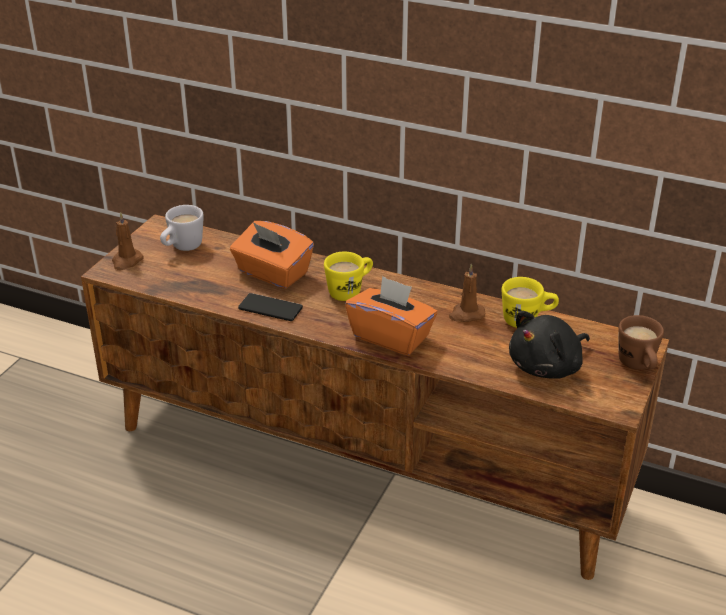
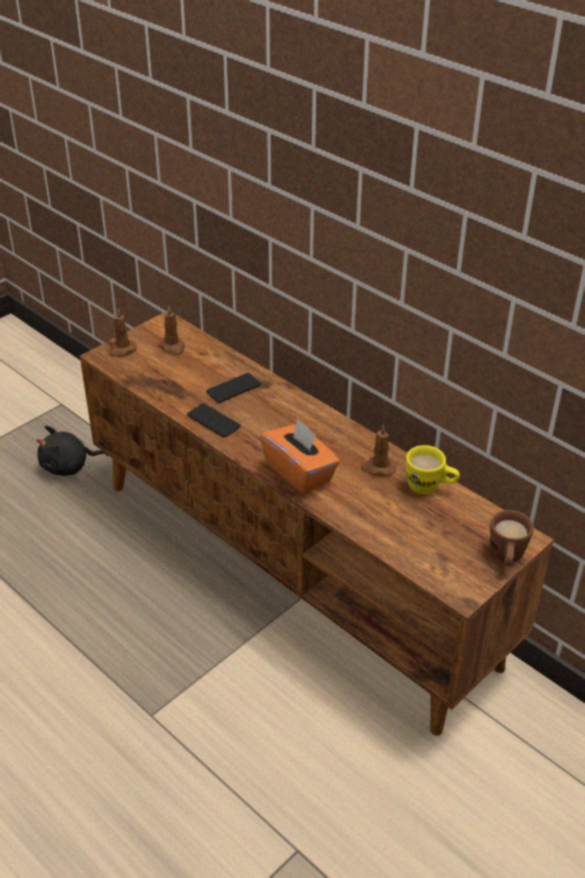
camera: 20 degrees right, 5 degrees up
white mug [160,205,204,251] -> brown candle [158,306,185,355]
orange tissue box [230,221,314,289] -> phone [206,373,261,403]
yellow mug [324,252,373,301] -> none
black plush toy [509,311,590,379] -> black plush toy moved to [36,426,108,476]

